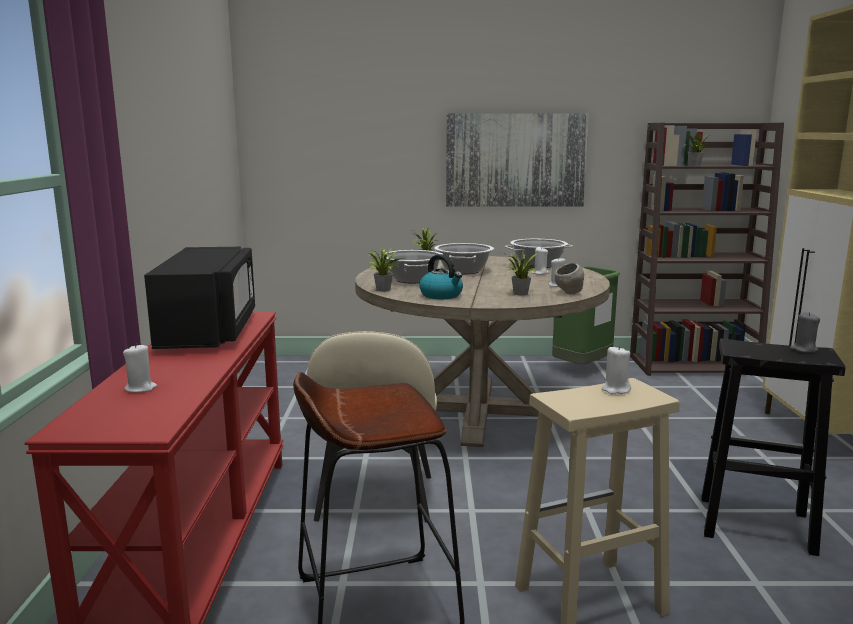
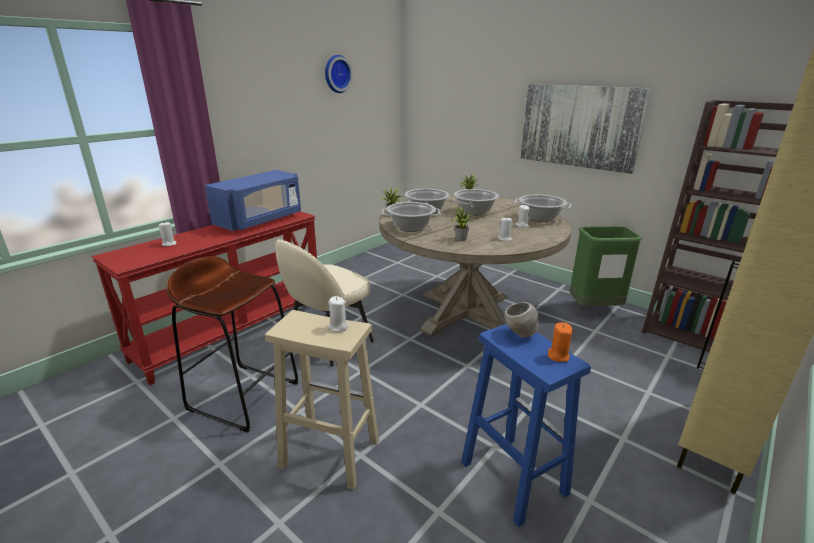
camera: 40 degrees right, 10 degrees up
black microwave [144,247,255,349] -> blue microwave [205,170,301,231]
kettle [419,254,463,299] -> cooking pot [382,202,441,232]
grey bowl [555,263,584,295] -> grey bowl moved to [505,302,538,338]
potted plant [683,130,710,166] -> none
black stool [701,339,845,556] -> blue stool [461,324,591,527]
grey candle [790,312,820,353] -> orange candle [548,322,572,362]
none -> wall clock [325,55,353,93]

